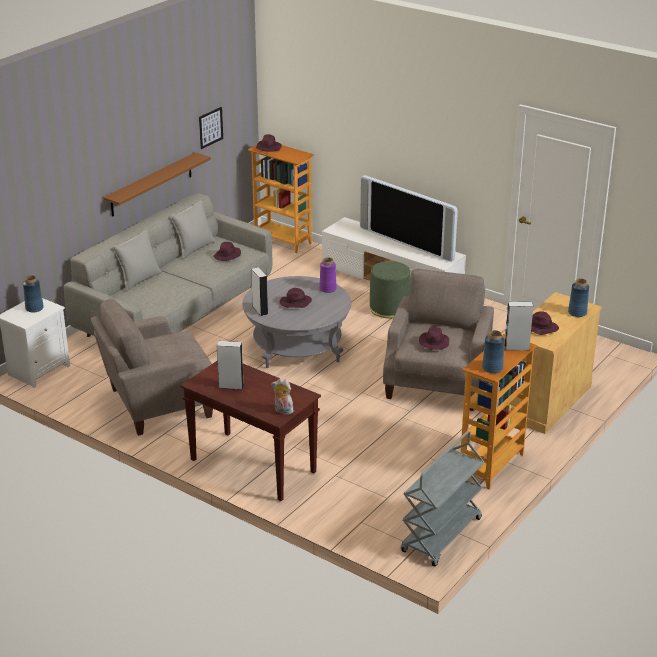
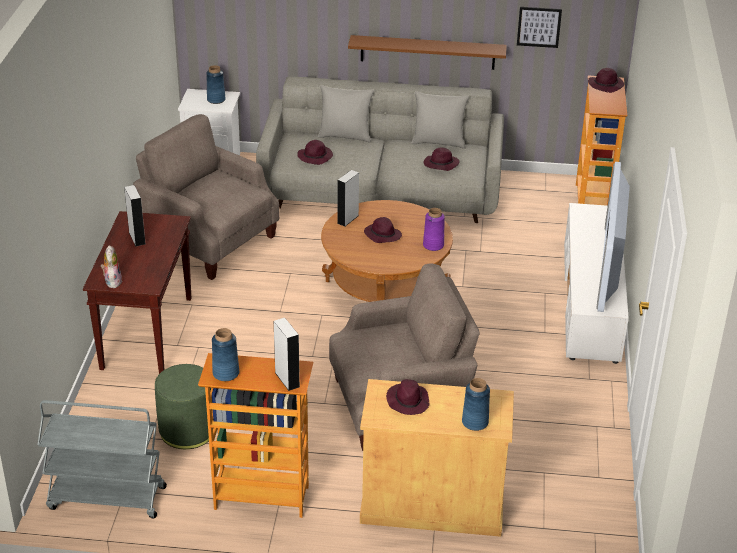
camera: 60 degrees right, 5 degrees up
grey coffee table [242,276,351,368] -> brown coffee table [321,200,453,302]
green ottoman [370,261,410,318] -> green ottoman moved to [155,364,212,449]
purple hat [419,327,449,350] -> purple hat moved to [297,140,333,165]

